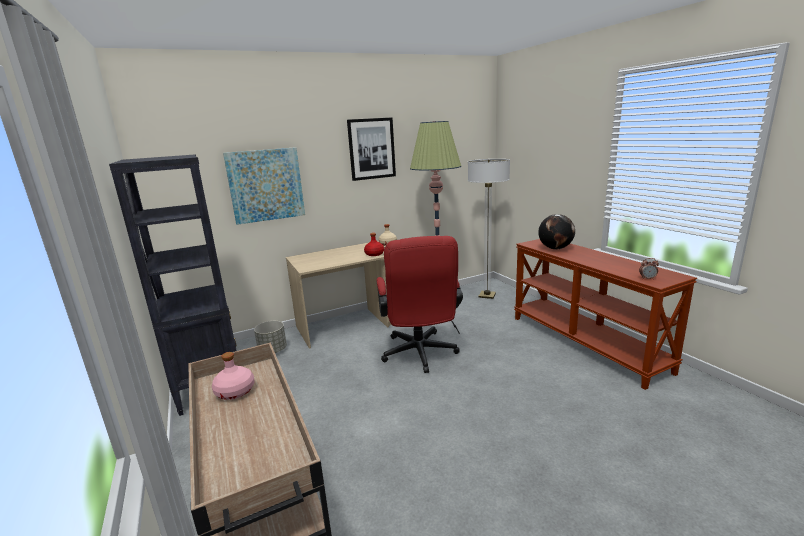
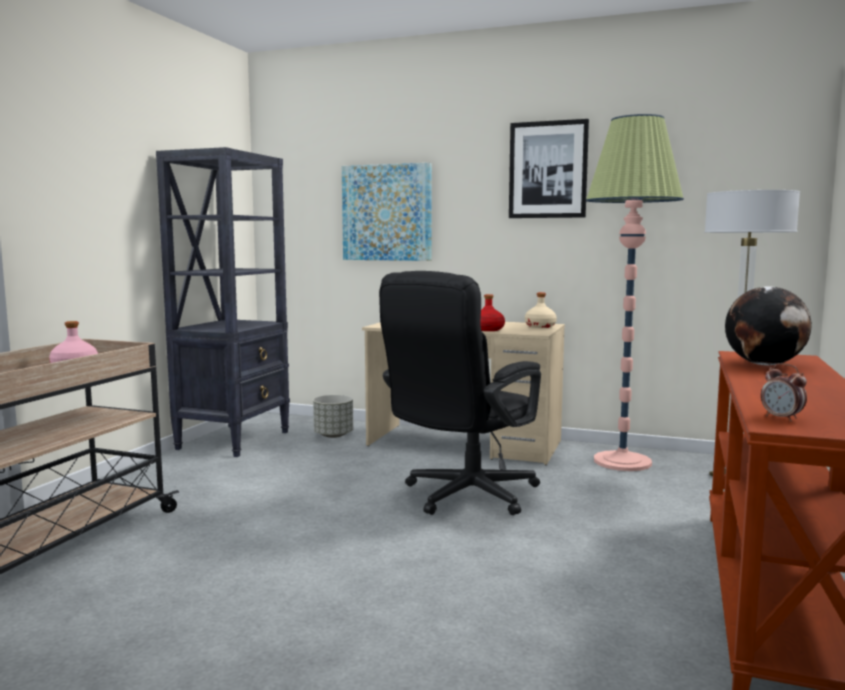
camera: 45 degrees right, 10 degrees down
red office chair [377,236,463,373] -> black office chair [379,271,541,515]

